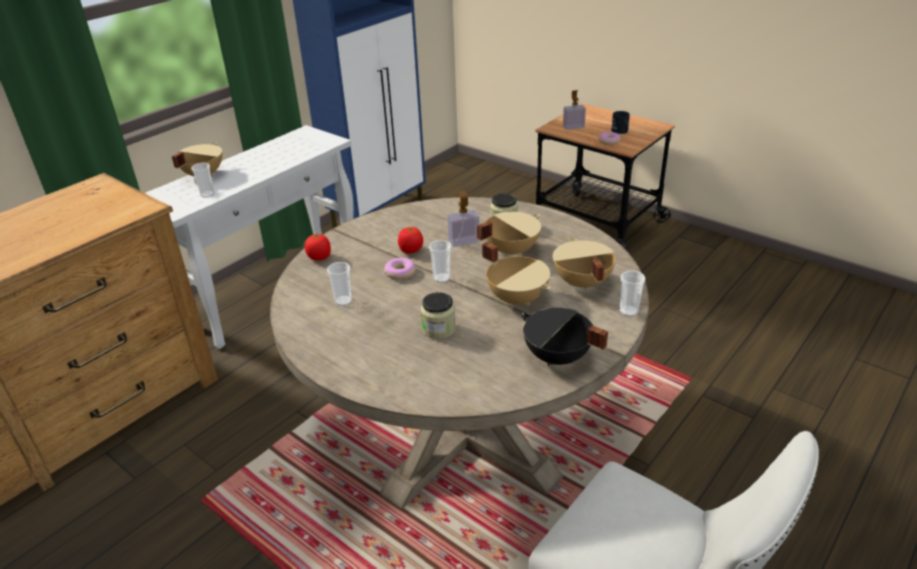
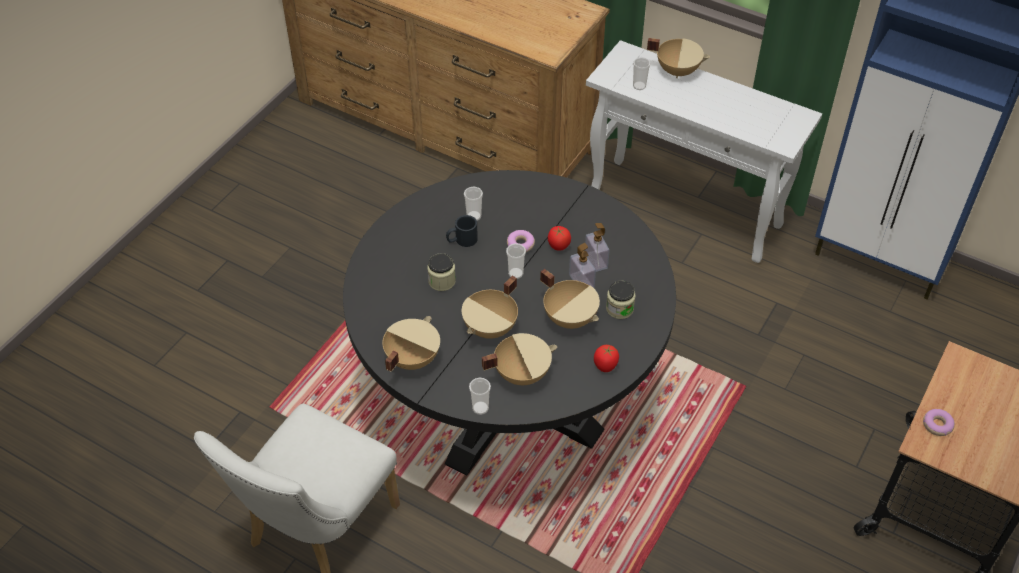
camera: 80 degrees right, 15 degrees up
beige dining table [270,197,649,510] -> black dining table [343,170,676,476]
tomato [305,233,331,261] -> tomato moved to [594,345,619,372]
black cooking pot [520,308,608,366] -> beige cooking pot [382,316,440,372]
soap dispenser [563,90,586,130] -> soap dispenser moved to [585,223,609,272]
black mug [612,111,630,134] -> black mug moved to [446,215,478,247]

